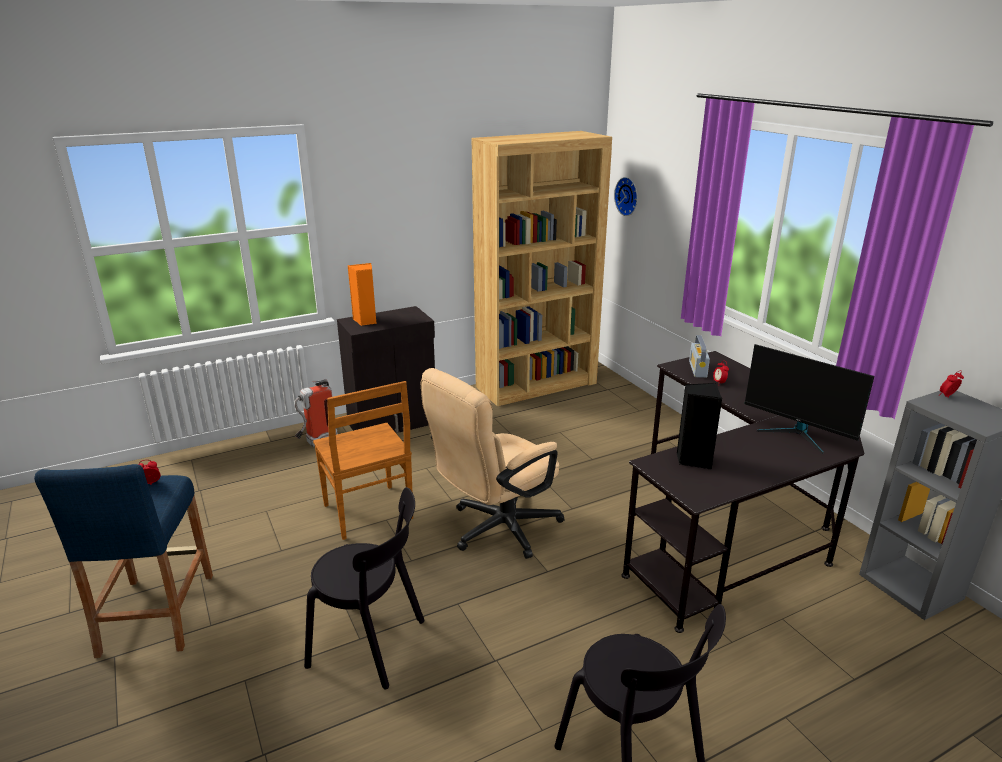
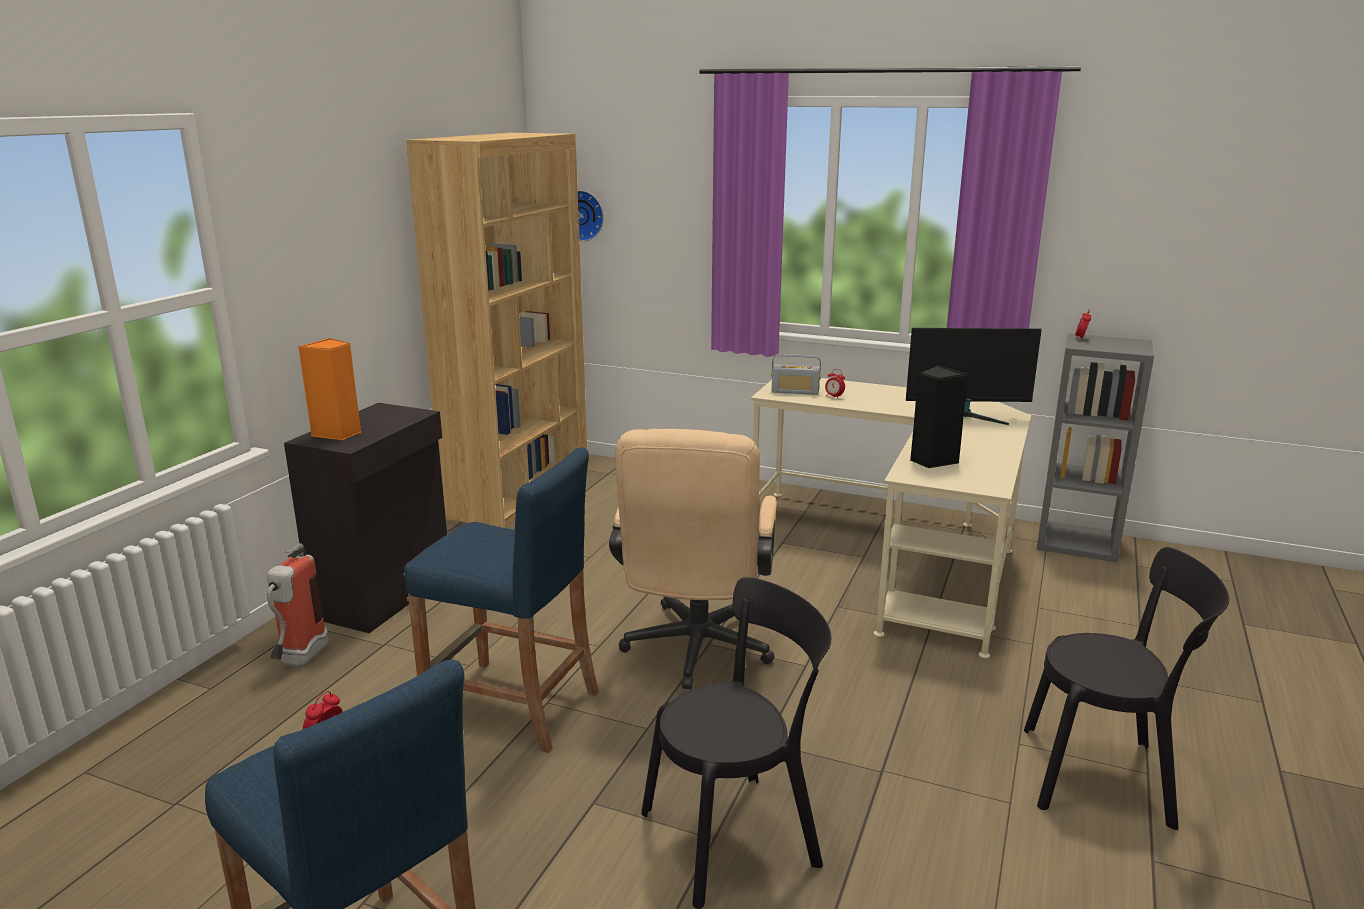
camera: 40 degrees left, 5 degrees down
brown chair [313,381,413,540] -> blue stool [404,447,599,753]
black desk [622,351,864,633] -> beige desk [751,378,1031,658]
radio [689,335,710,378] -> radio turned 45 degrees counterclockwise [771,354,821,395]

